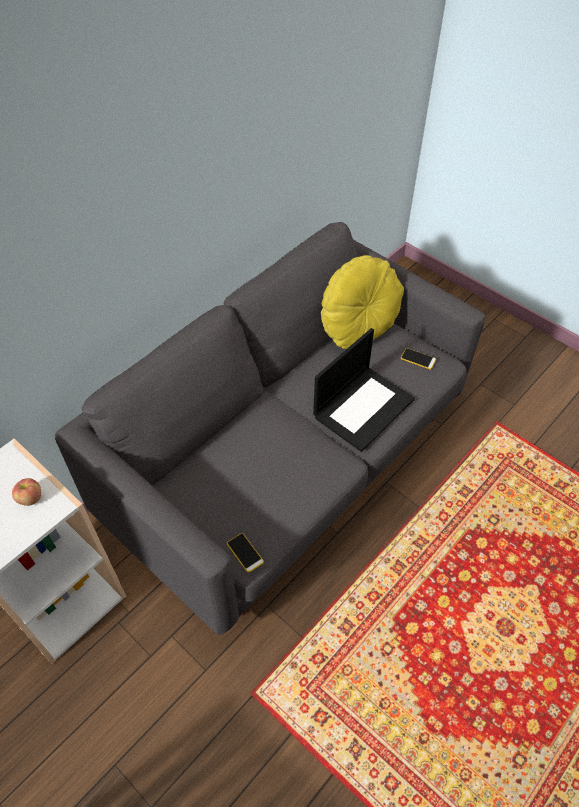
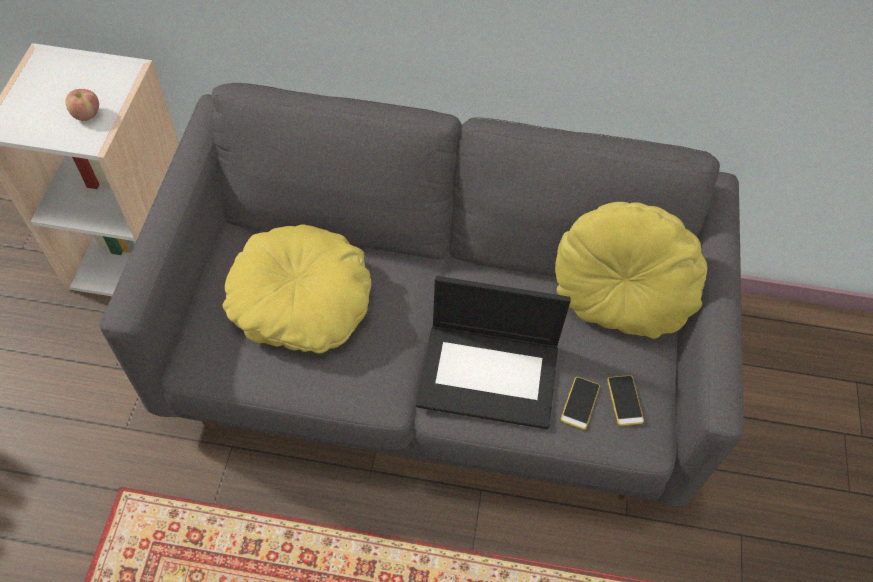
camera: 55 degrees right, 5 degrees up
phone [227,533,264,573] -> phone moved to [561,377,600,430]
none -> yellow pillow [222,224,371,354]

